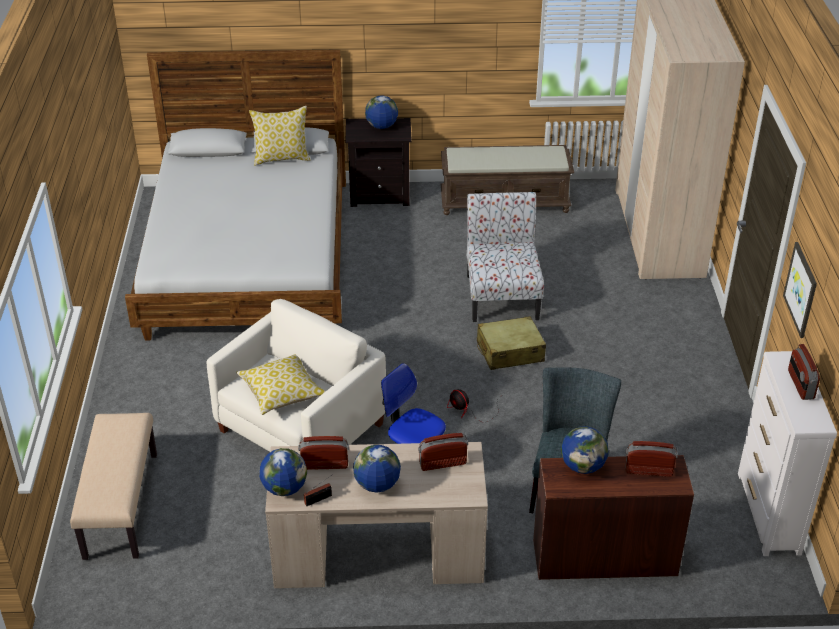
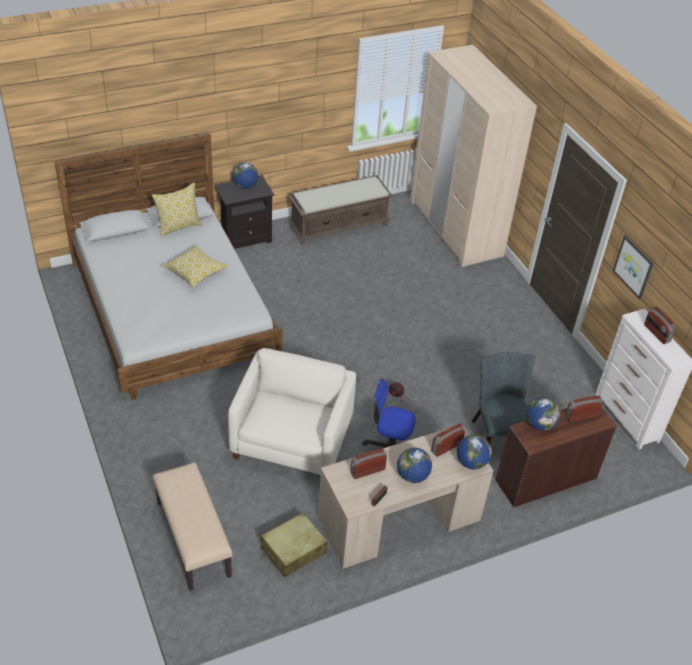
camera: 25 degrees left, 5 degrees up
pillow [236,355,326,415] -> pillow moved to [161,245,228,288]
globe [260,448,307,496] -> globe moved to [457,435,491,470]
chair [467,192,544,322] -> none
beige suitcase [477,316,546,370] -> beige suitcase moved to [261,513,328,577]

